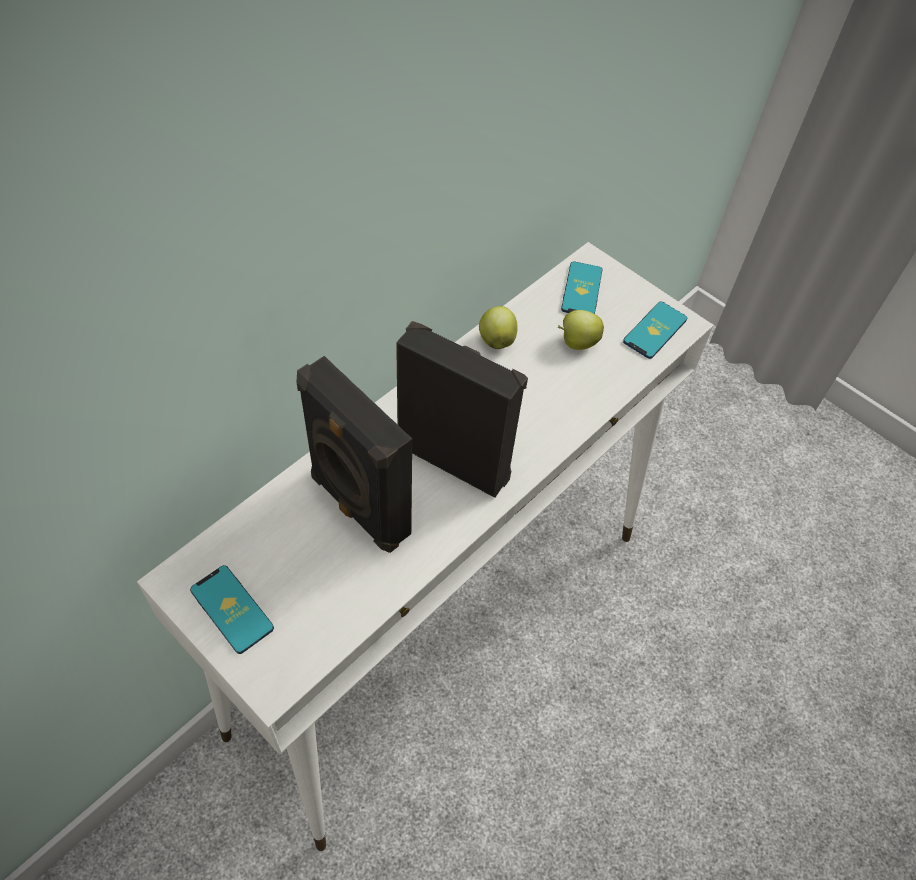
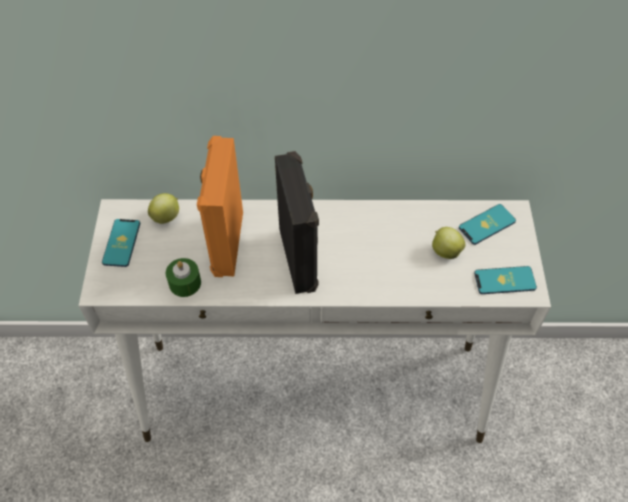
camera: 50 degrees right, 0 degrees up
black speaker [296,356,412,553] -> orange speaker [197,136,243,277]
apple [479,306,518,349] -> apple moved to [148,193,179,224]
none -> green candle [166,258,201,297]

